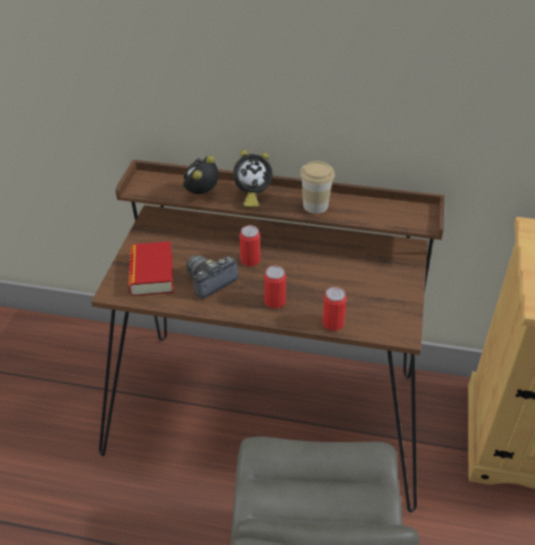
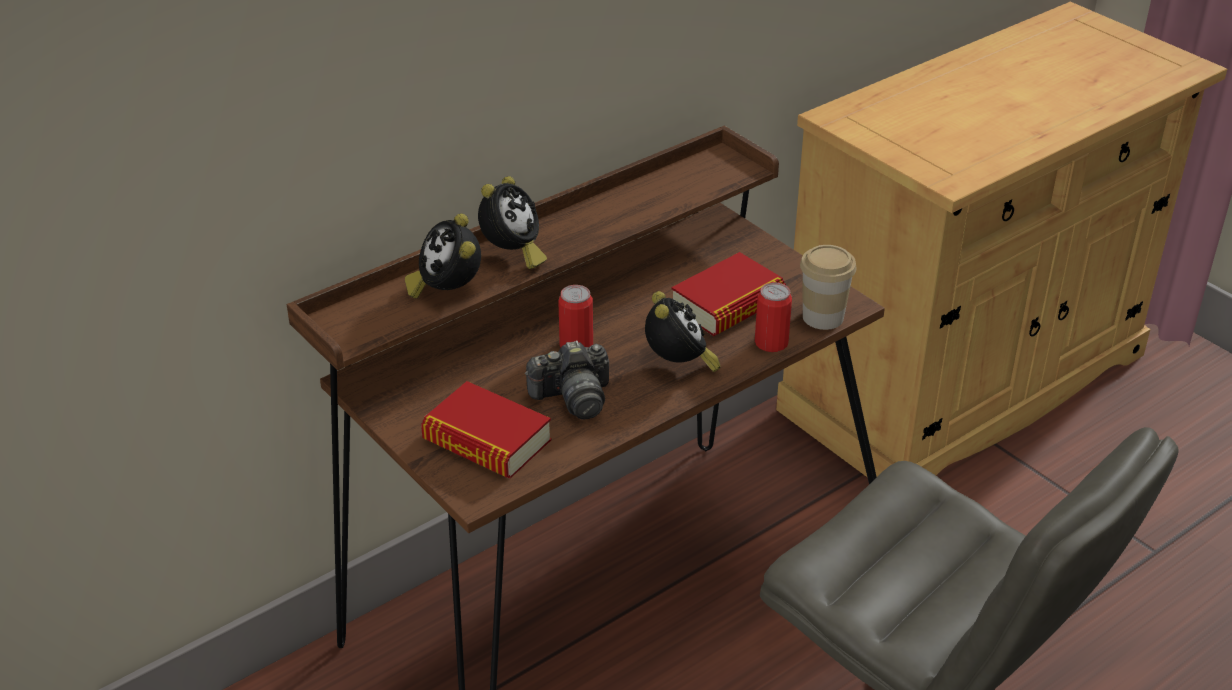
camera: 50 degrees left, 5 degrees down
camera [186,255,238,299] -> camera turned 105 degrees counterclockwise [525,341,609,420]
can [264,266,286,309] -> alarm clock [645,291,721,372]
cup [300,161,335,214] -> cup moved to [800,245,856,330]
none -> book [672,252,786,336]

